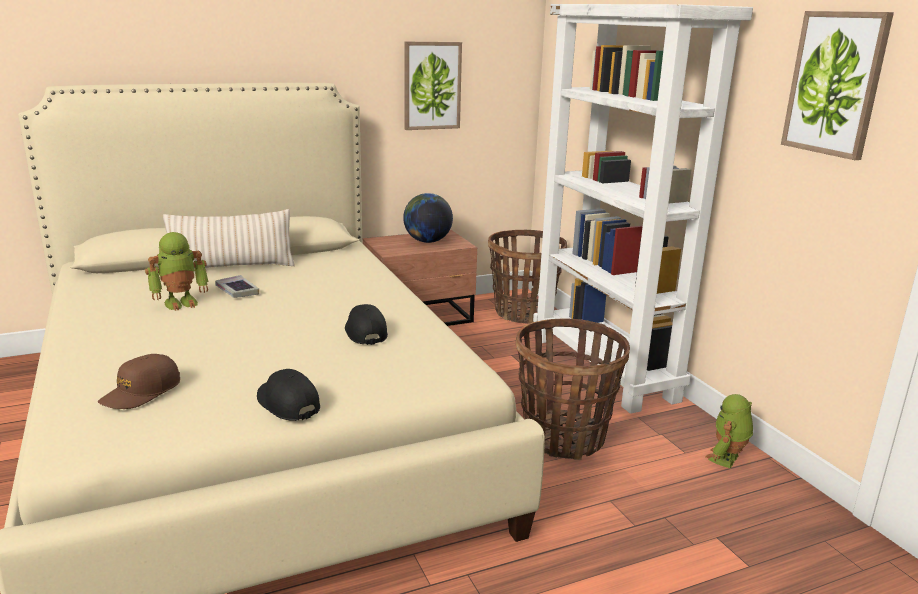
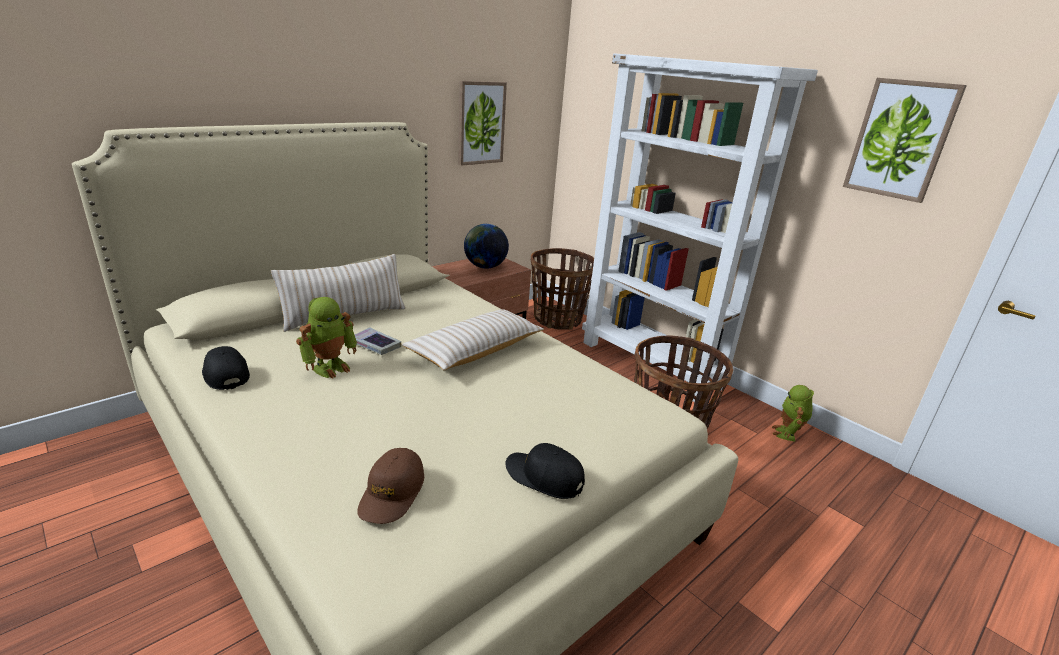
camera: 20 degrees left, 5 degrees up
black cap [345,304,388,345] -> black cap moved to [202,346,250,390]
none -> beige pillow [402,309,544,370]

